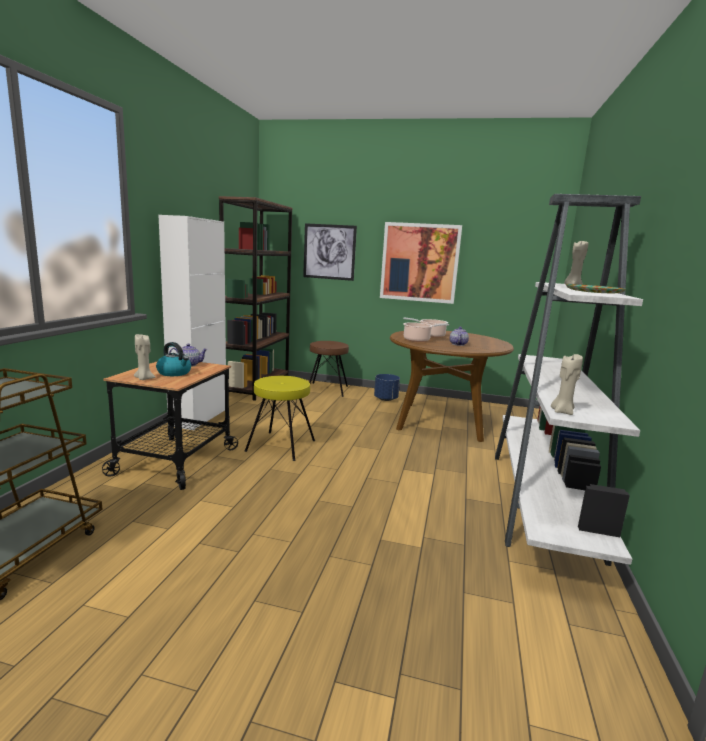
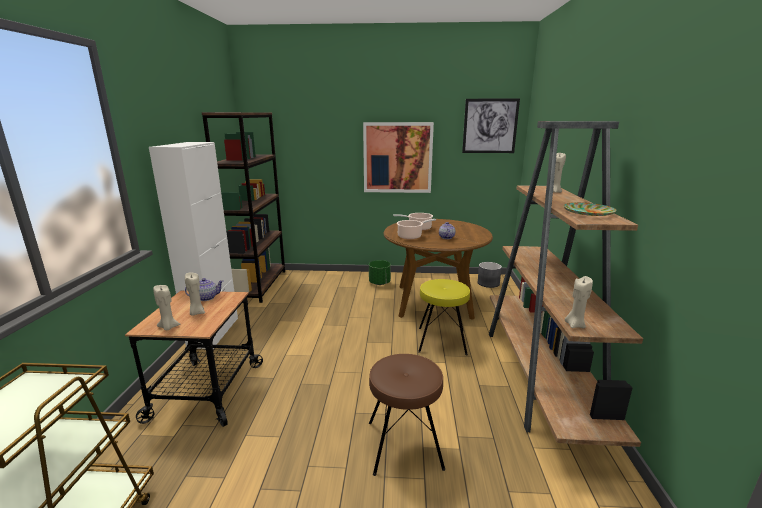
camera: 10 degrees left, 5 degrees up
kettle [156,342,191,376] -> beige candle [185,273,205,316]
yellow stool [245,376,315,461] -> yellow stool moved to [418,279,470,355]
picture [303,223,357,281] -> picture moved to [462,99,520,153]
brown stool [309,341,349,397] -> brown stool moved to [369,354,445,476]
blue planter [374,374,400,401] -> green planter [369,260,391,285]
white bookcase [495,194,643,566] -> brown bookcase [489,121,643,447]
none -> grey planter [478,262,502,288]

